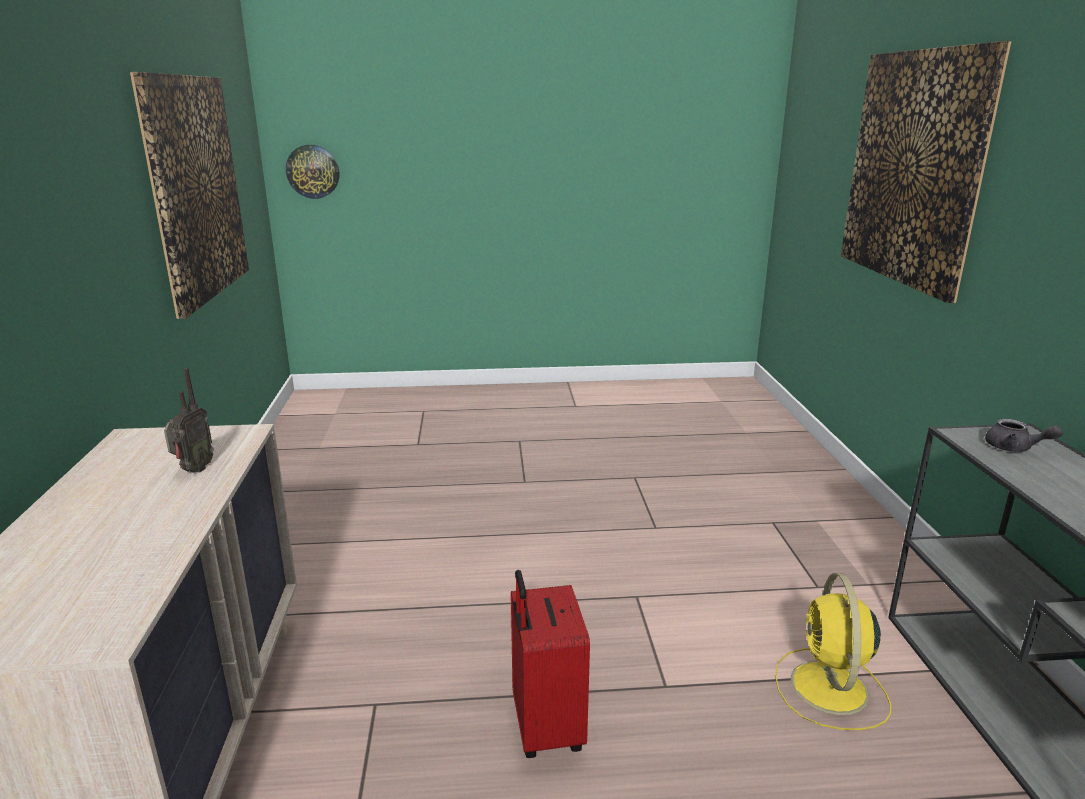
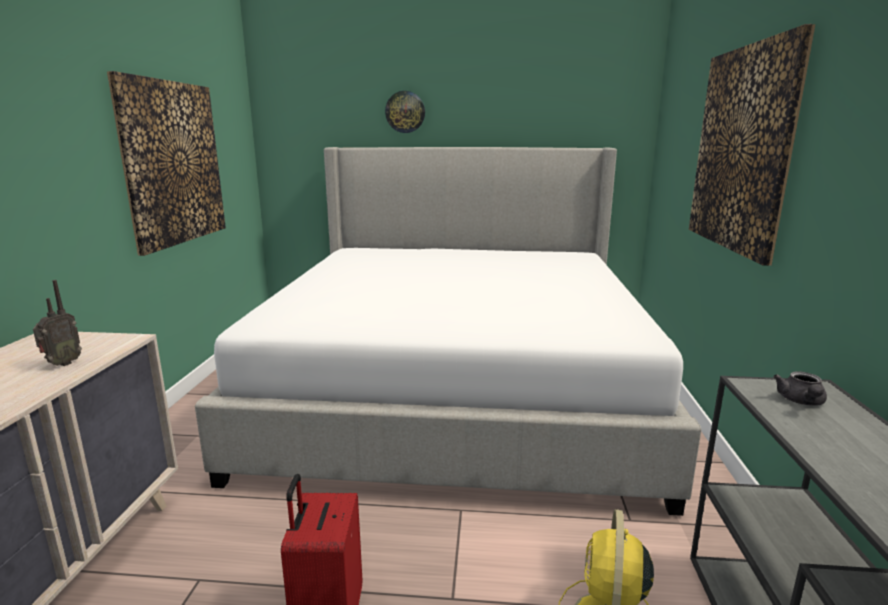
camera: 10 degrees right, 5 degrees down
wall clock [286,145,339,199] -> wall clock moved to [385,91,425,133]
grey teapot [985,419,1063,452] -> grey teapot turned 60 degrees clockwise [773,371,827,406]
none -> bed [195,147,701,516]

